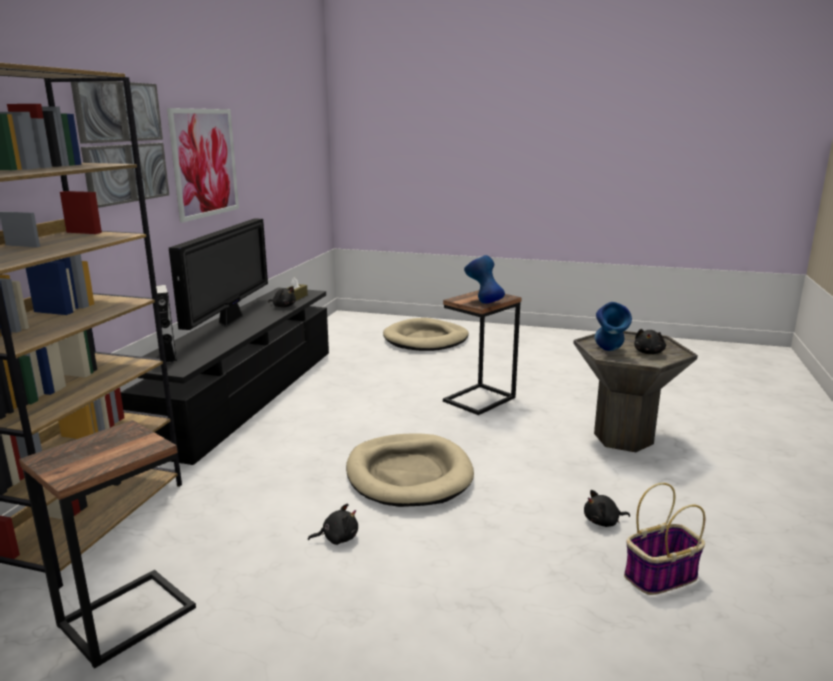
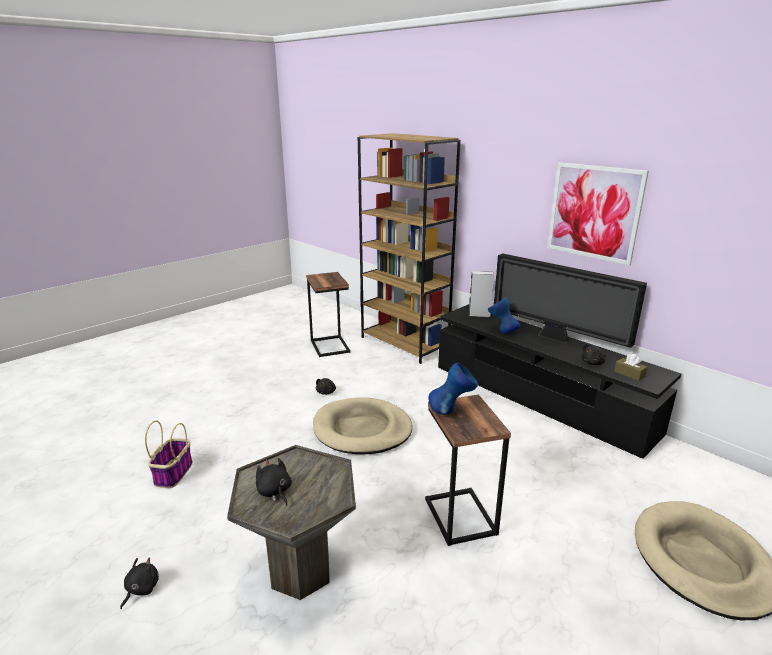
camera: 120 degrees right, 5 degrees up
picture [71,81,169,208] -> none
black plush toy [584,490,630,527] -> black plush toy moved to [120,557,159,609]
blue vase [594,302,632,351] -> blue vase moved to [488,297,520,334]

